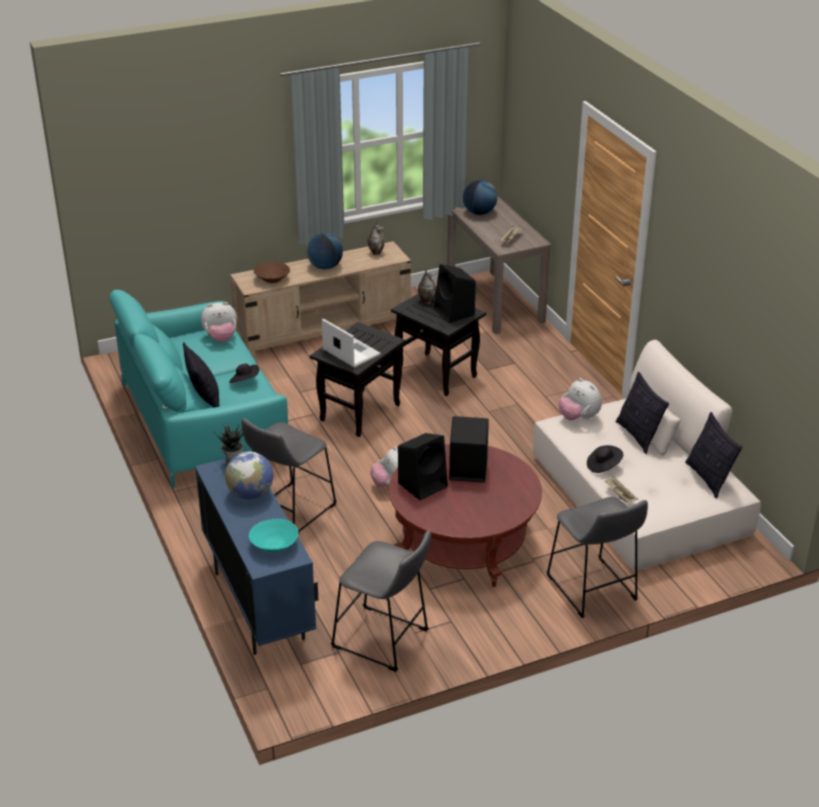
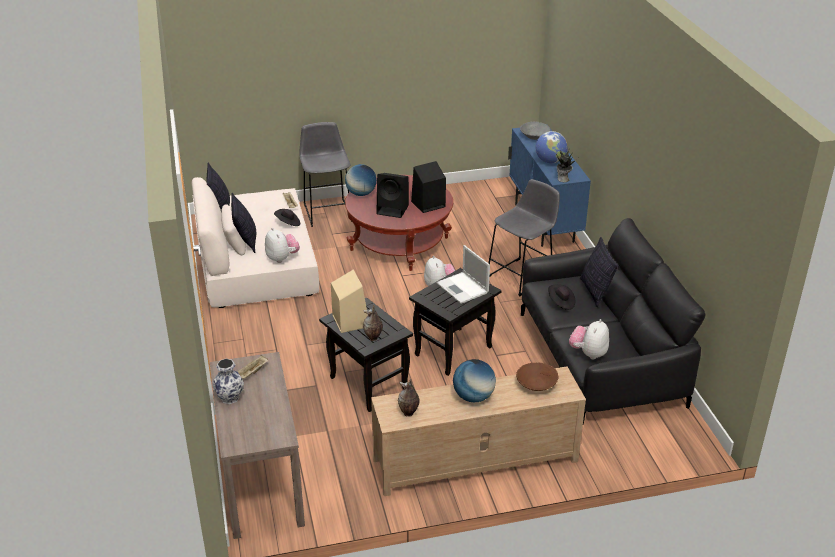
camera: 170 degrees left, 0 degrees up
turquoise sofa [110,290,288,488] -> black sofa [521,218,706,425]
plush toy [201,302,237,342] -> plush toy turned 60 degrees counterclockwise [569,319,609,360]
turquoise bowl [249,519,299,552] -> grey bowl [520,121,551,140]
grey stool [330,531,431,672] -> none
black speaker [434,264,476,323] -> beige speaker [331,269,368,333]
globe [463,180,497,215] -> globe moved to [345,164,377,196]
none -> vase [213,359,244,404]

